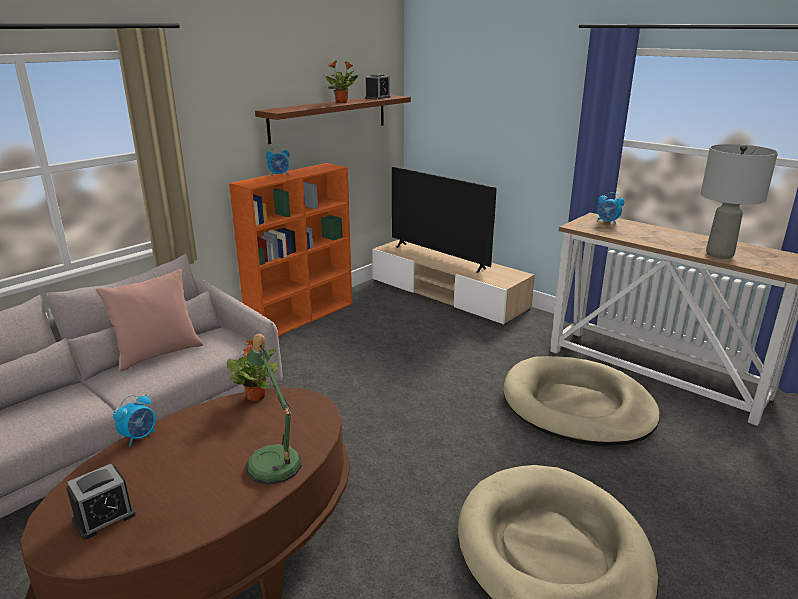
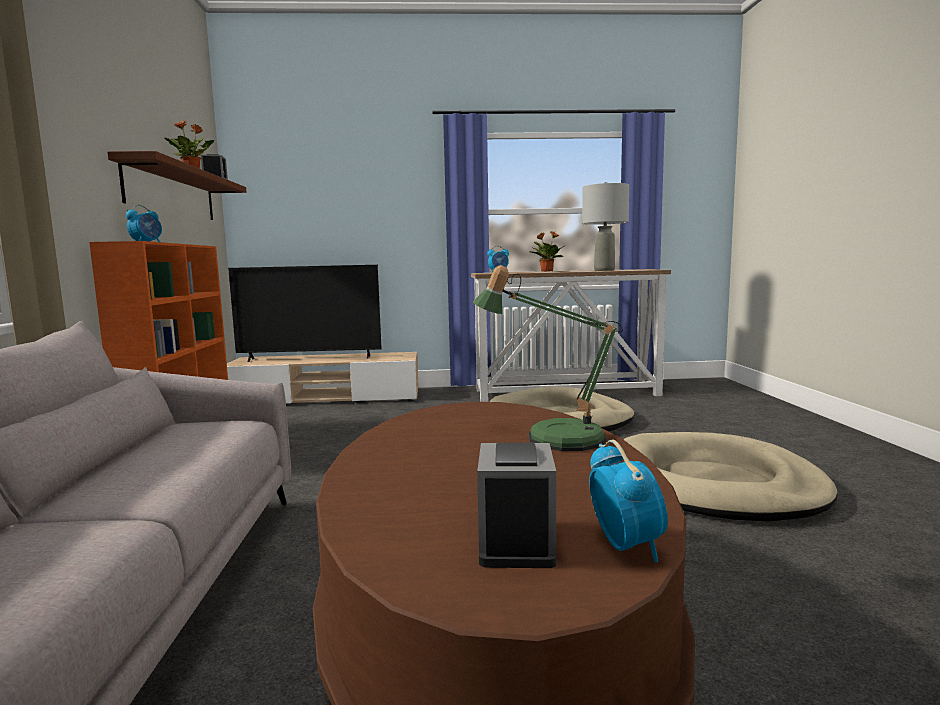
camera: 45 degrees left, 15 degrees down
pink pillow [96,269,203,372] -> none
alarm clock [113,395,156,447] -> alarm clock moved to [589,440,668,562]
potted plant [227,339,279,401] -> potted plant moved to [529,231,564,272]

